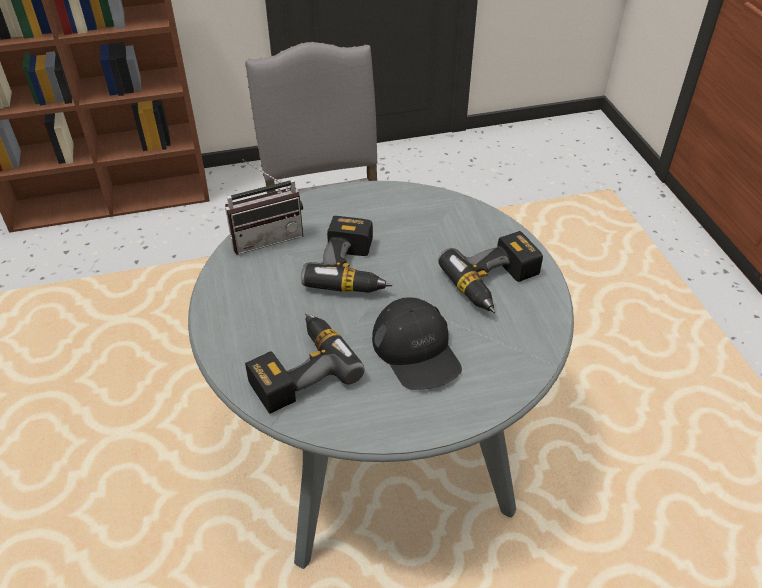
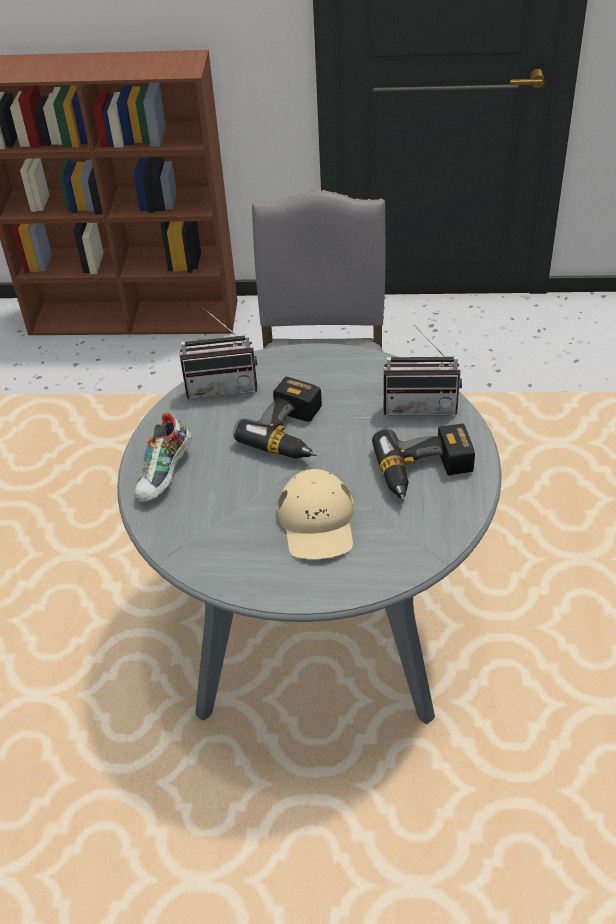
camera: 20 degrees right, 0 degrees up
power drill [245,313,365,414] -> none
black cap [372,297,462,390] -> beige cap [277,469,353,559]
none -> shoe [135,413,192,503]
none -> radio [383,324,462,415]

